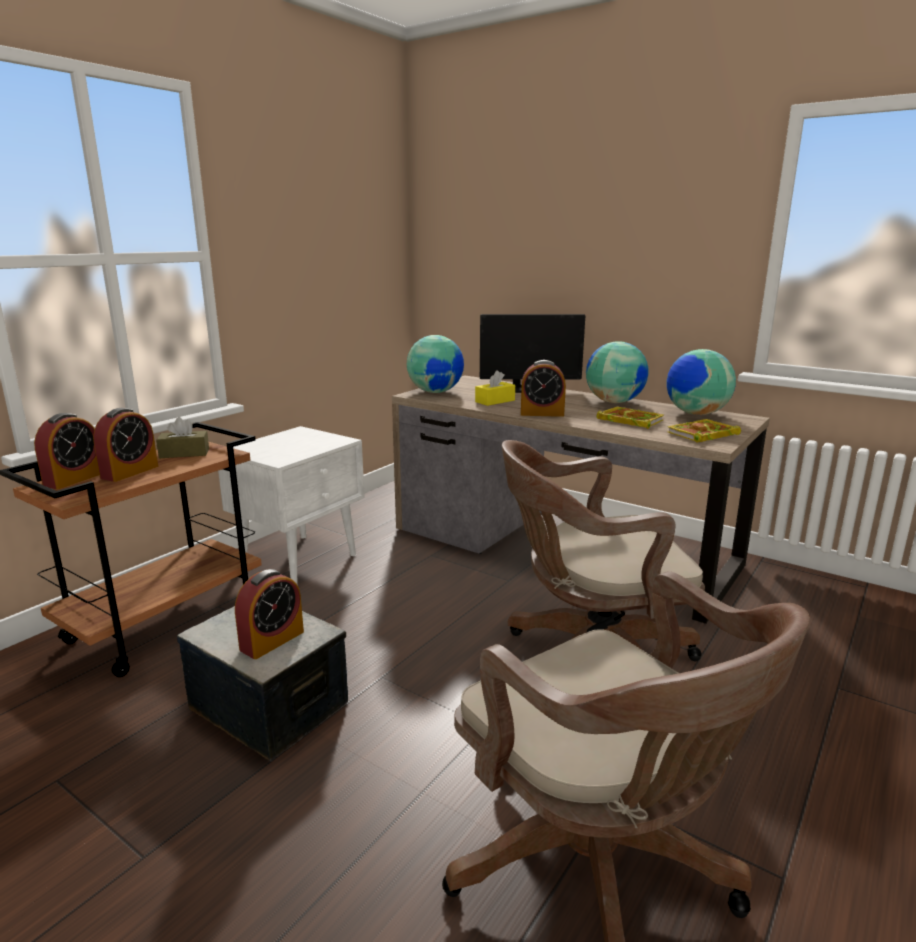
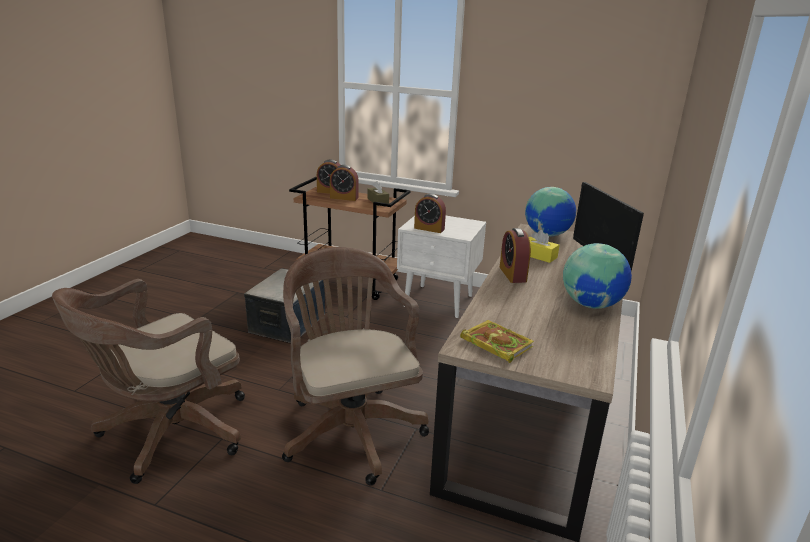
camera: 75 degrees right, 5 degrees up
alarm clock [235,569,304,659] -> alarm clock moved to [414,194,446,233]
book [597,406,664,429] -> none
globe [667,349,736,415] -> none

